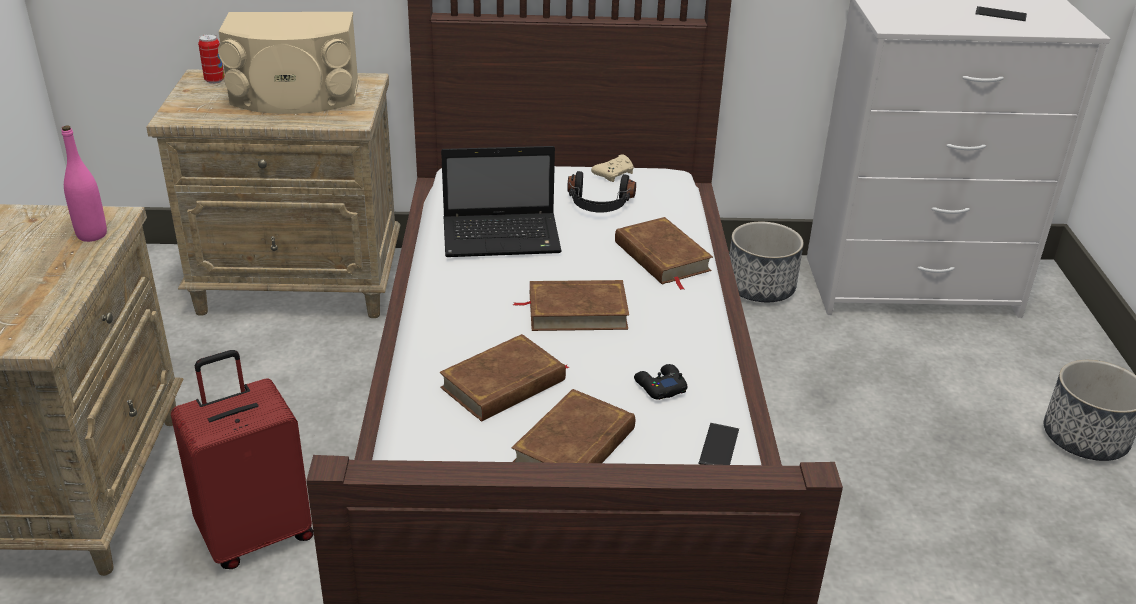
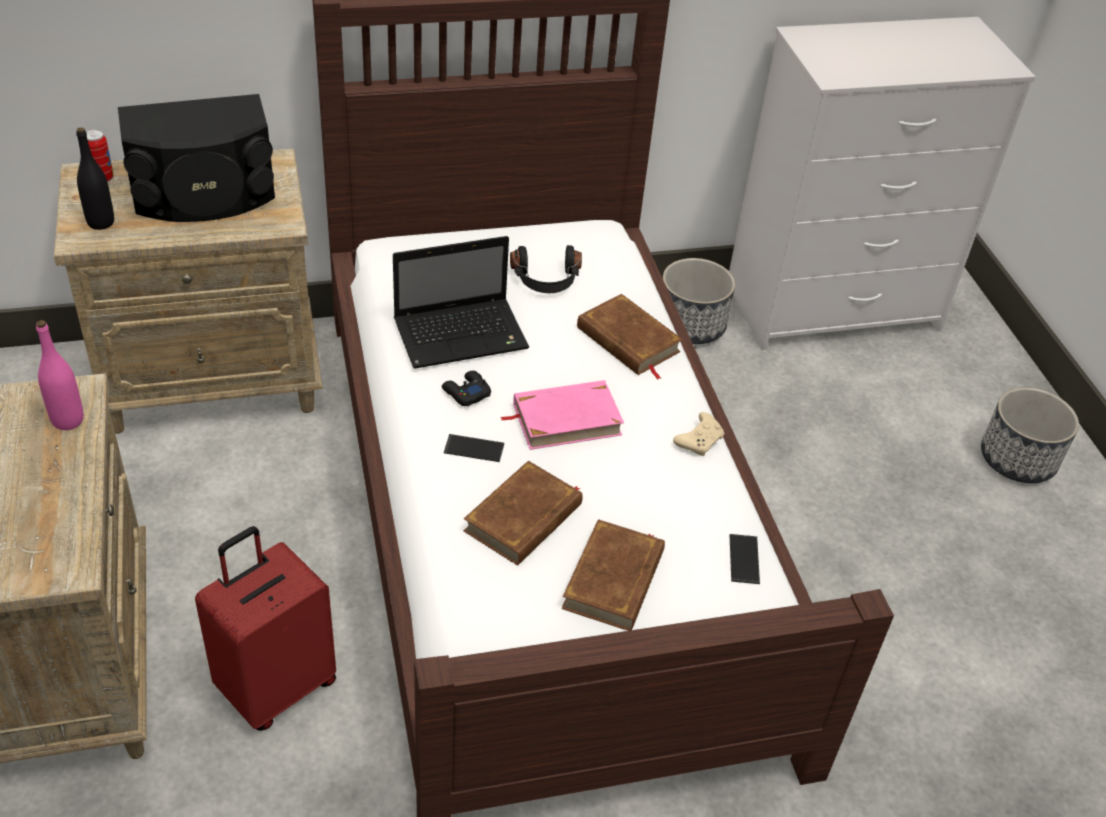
camera: 15 degrees left, 10 degrees up
beige speaker [218,12,359,114] -> black speaker [118,94,275,222]
brown book [513,280,629,331] -> pink book [501,380,624,450]
beige game controller [591,154,634,182] -> beige game controller moved to [673,412,724,456]
black game controller [634,364,687,400] -> black game controller moved to [442,371,491,407]
phone [975,6,1027,21] -> phone moved to [444,434,504,462]
none -> black bottle [76,127,114,230]

